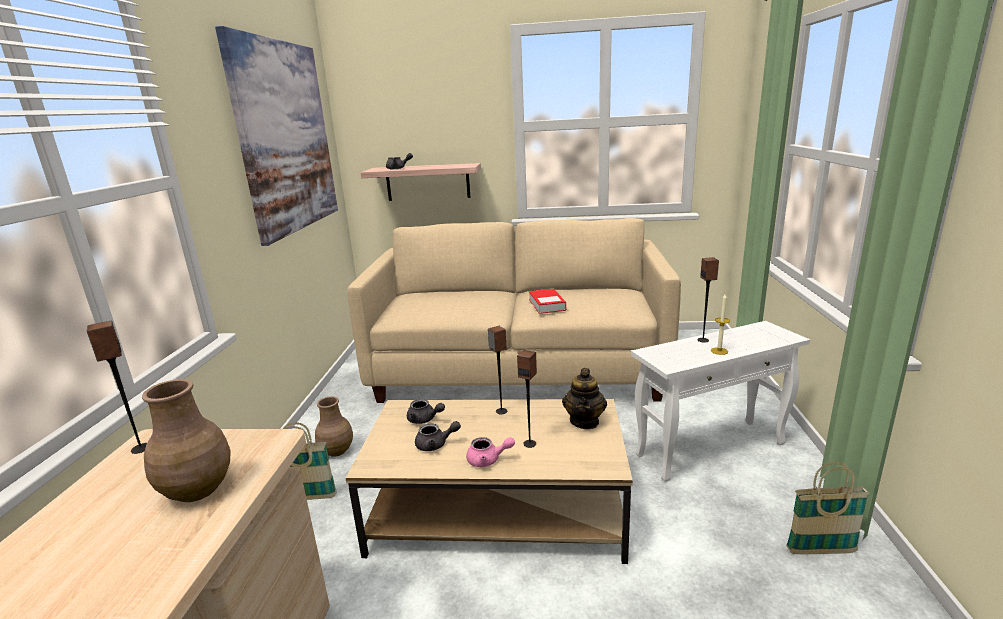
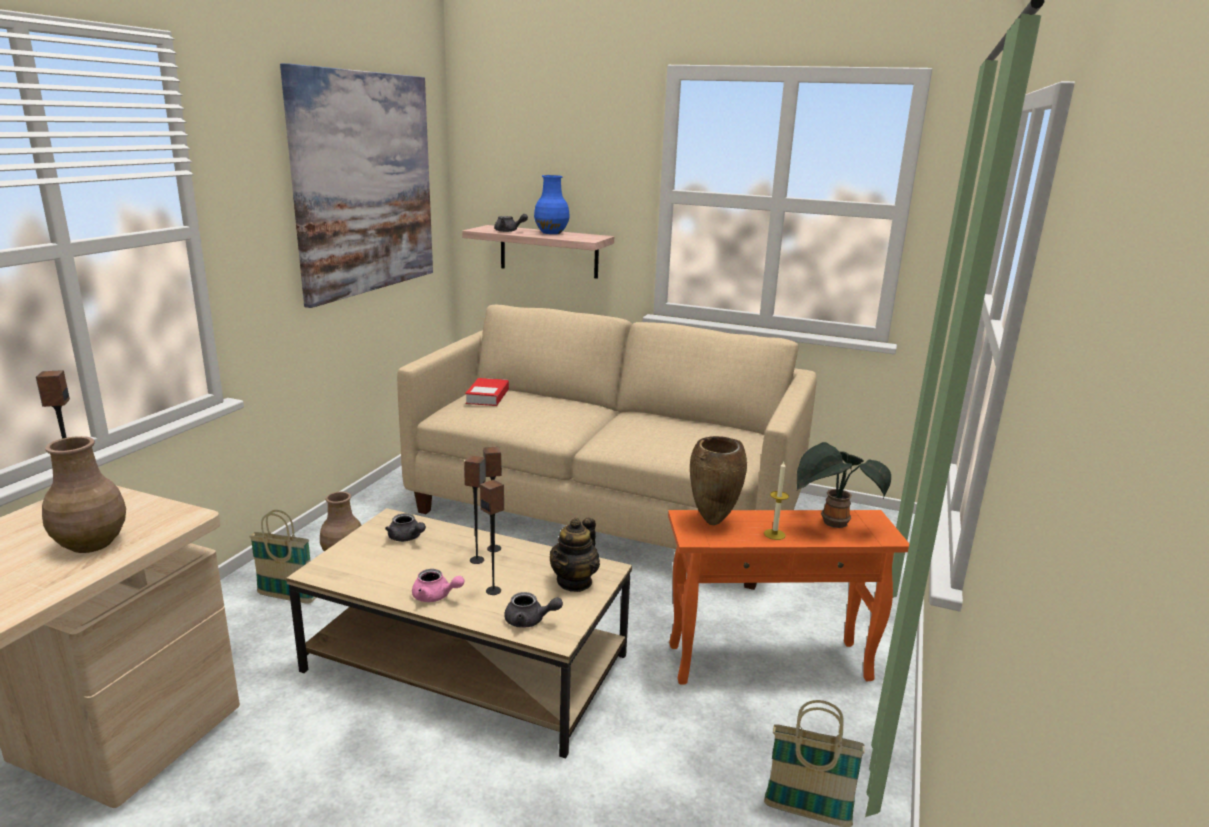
camera: 15 degrees right, 0 degrees up
grey teapot [415,421,461,451] -> grey teapot moved to [504,592,563,628]
book [529,289,566,314] -> book moved to [465,378,509,406]
white side table [631,321,810,482] -> orange side table [668,510,909,684]
speaker [697,257,719,343] -> speaker moved to [464,456,486,564]
none -> blue vase [534,175,570,234]
none -> brown vase [690,436,747,525]
none -> potted plant [797,442,891,528]

